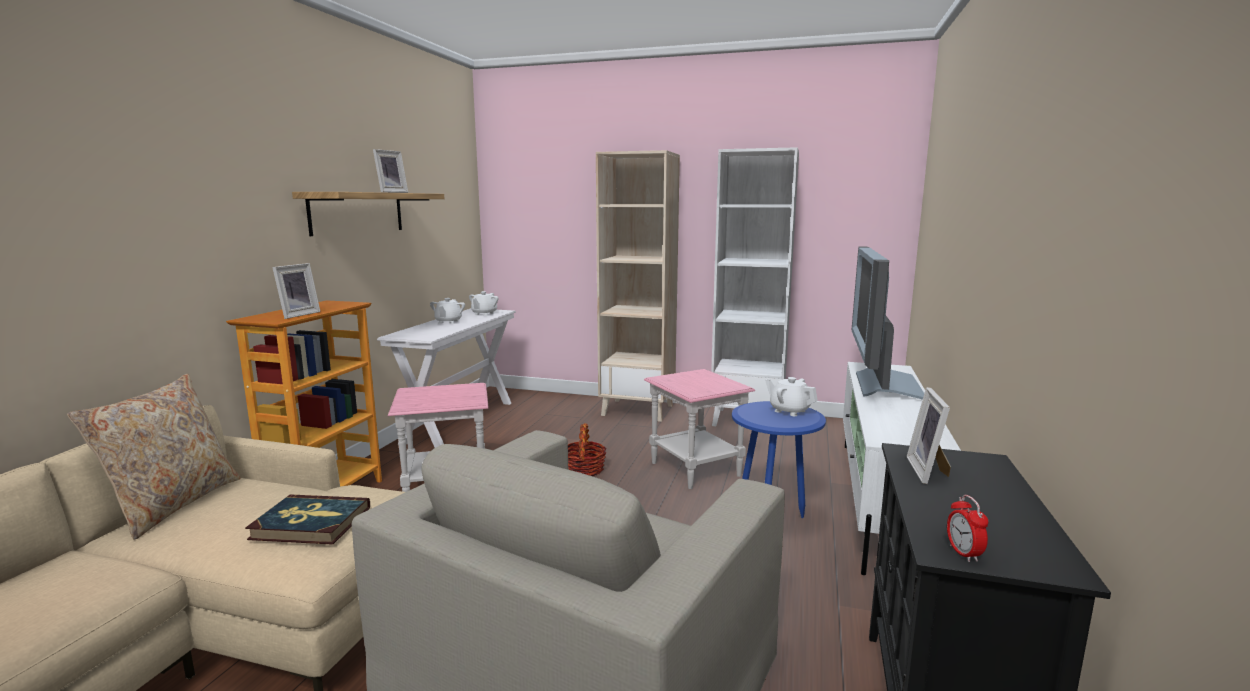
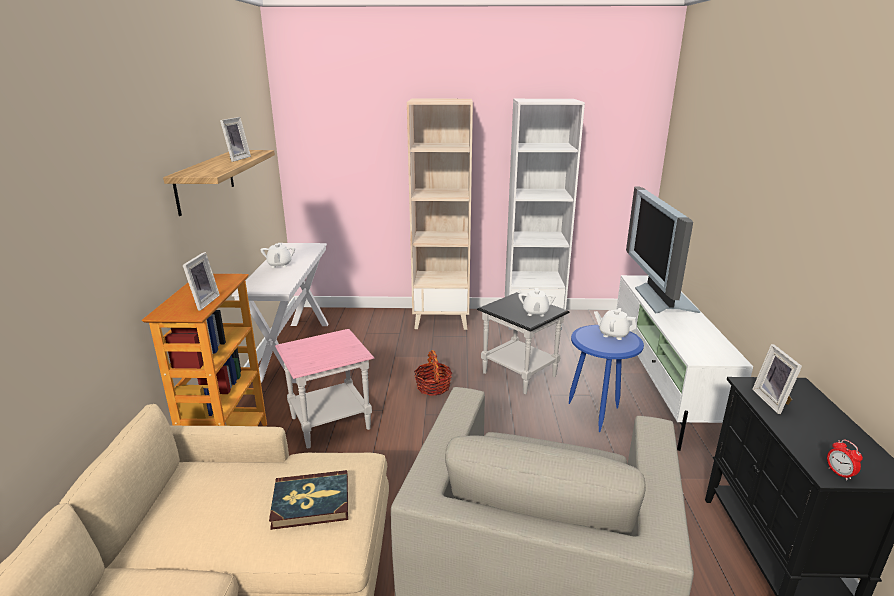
camera: 15 degrees left, 10 degrees up
beige pillow [67,374,240,540] -> none
white teapot [469,291,498,316] -> white teapot moved to [518,288,555,317]
pink side table [644,369,755,489] -> black side table [477,292,570,394]

